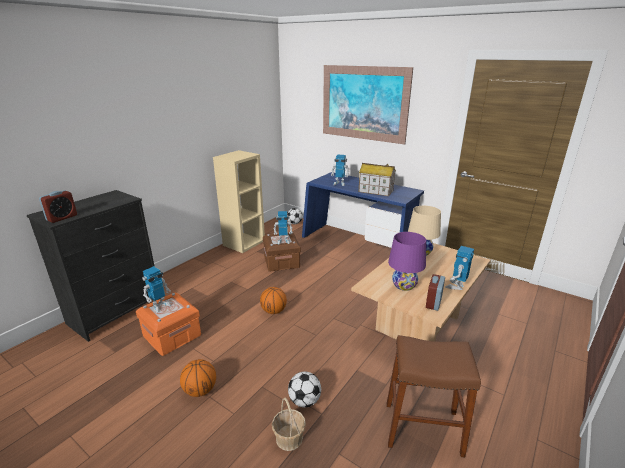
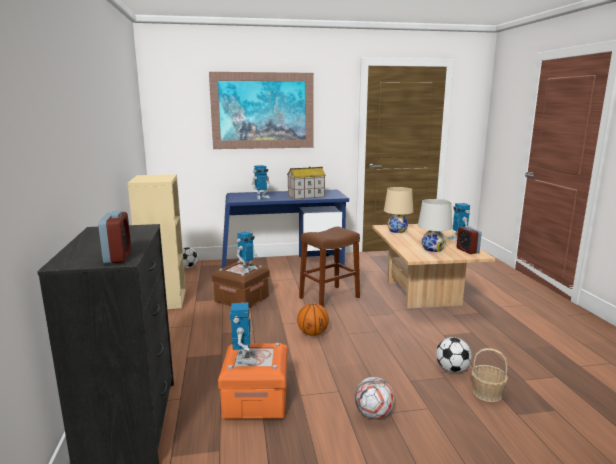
camera: 45 degrees left, 10 degrees down
basketball [180,359,216,397] -> football [354,377,395,419]
brown stool [387,335,481,458] -> brown stool moved to [299,227,360,307]
purple table lamp [388,232,426,291] -> white table lamp [418,199,452,252]

